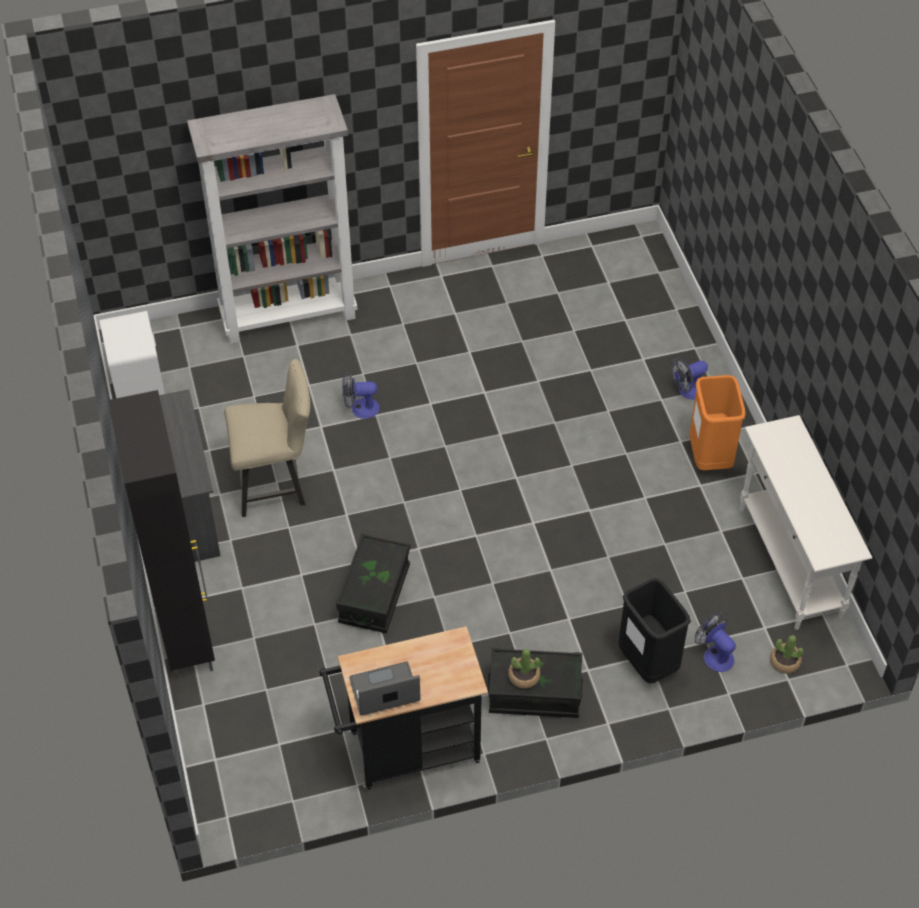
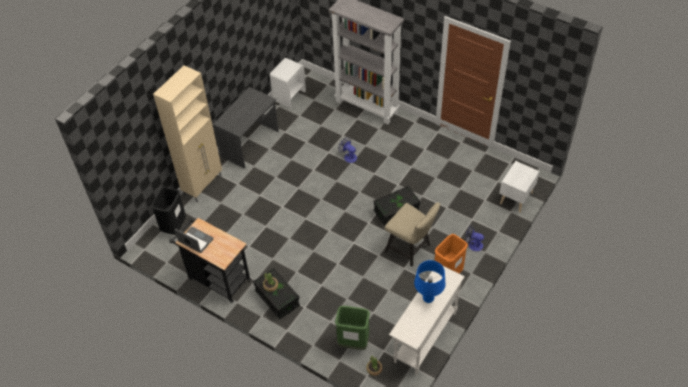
camera: 50 degrees right, 0 degrees up
black cabinet [108,390,215,679] -> beige cabinet [153,65,222,202]
beige chair [224,359,310,517] -> beige chair moved to [385,202,440,266]
black storage box [336,534,410,633] -> black storage box moved to [373,185,421,226]
black trash can [618,578,691,684] -> black trash can moved to [151,187,186,235]
fan [695,613,736,672] -> green trash can [335,306,370,350]
none -> blue table lamp [414,260,445,303]
none -> white nightstand [499,161,540,213]

